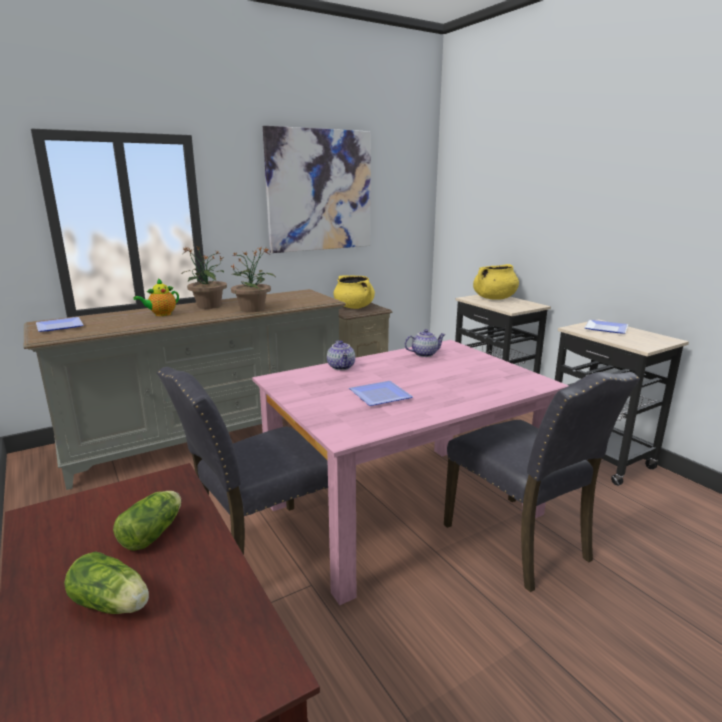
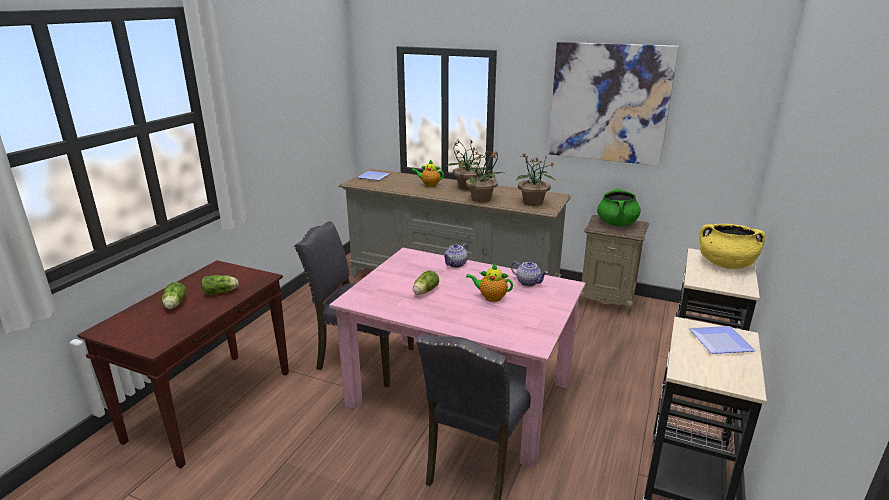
camera: 55 degrees right, 5 degrees up
yellow cooking pot [333,275,375,309] -> green cooking pot [597,189,641,226]
plate [349,381,413,406] -> lettuce [413,271,439,295]
none -> teapot [466,264,513,302]
none -> potted plant [516,153,556,206]

